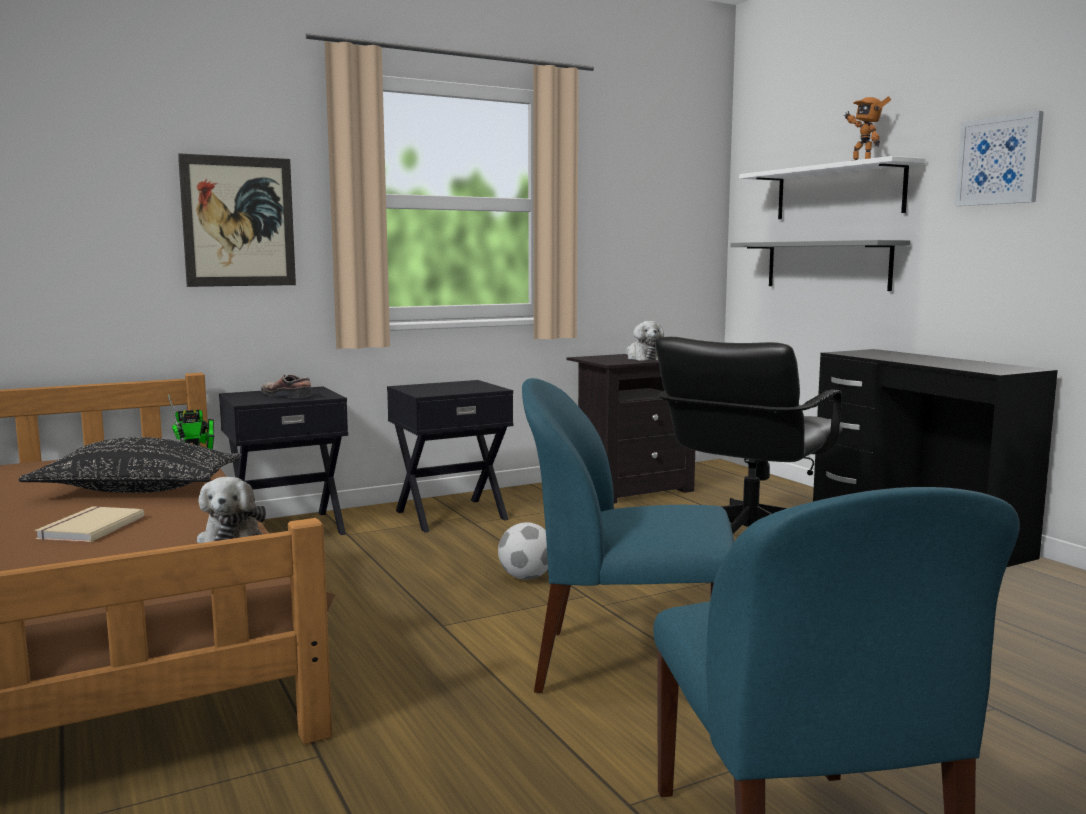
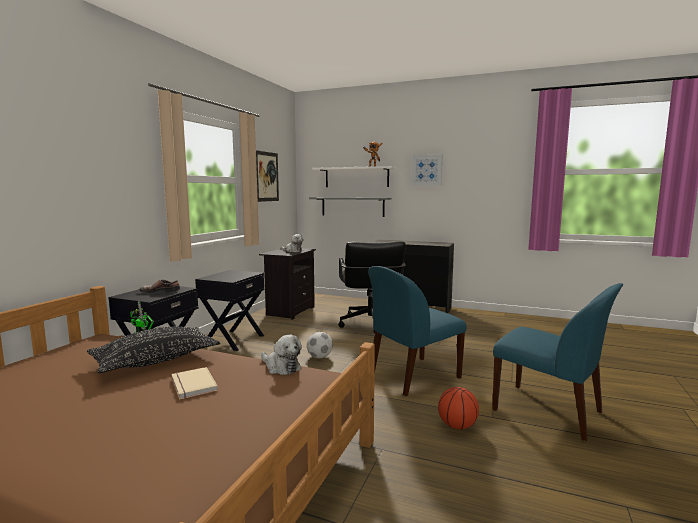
camera: 40 degrees left, 0 degrees up
picture [178,153,296,287] -> picture moved to [256,150,279,202]
none -> basketball [438,387,479,429]

